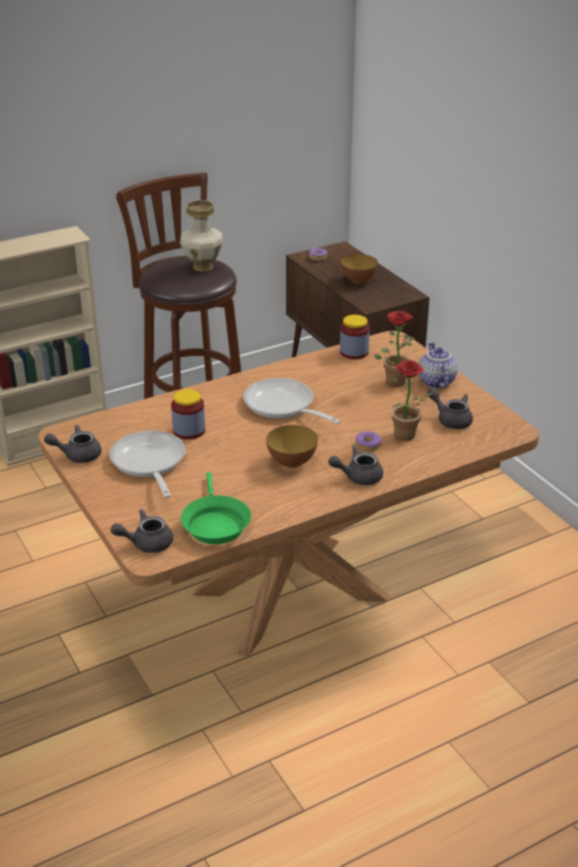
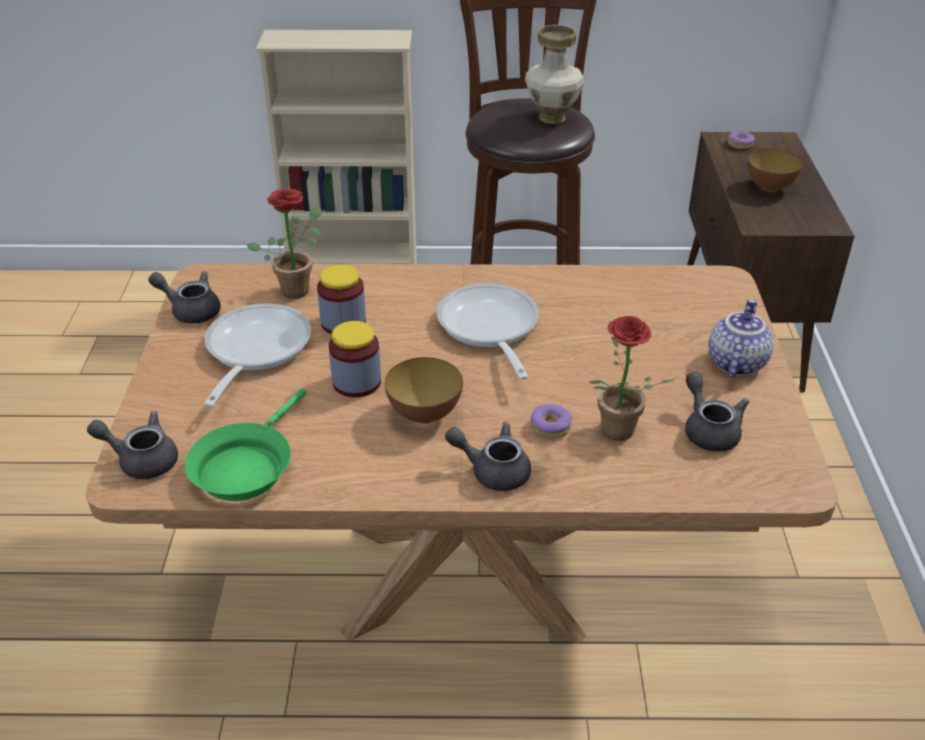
camera: 30 degrees right, 5 degrees up
jar [340,315,370,359] -> jar moved to [329,321,381,397]
potted plant [374,311,414,387] -> potted plant moved to [246,189,321,299]

